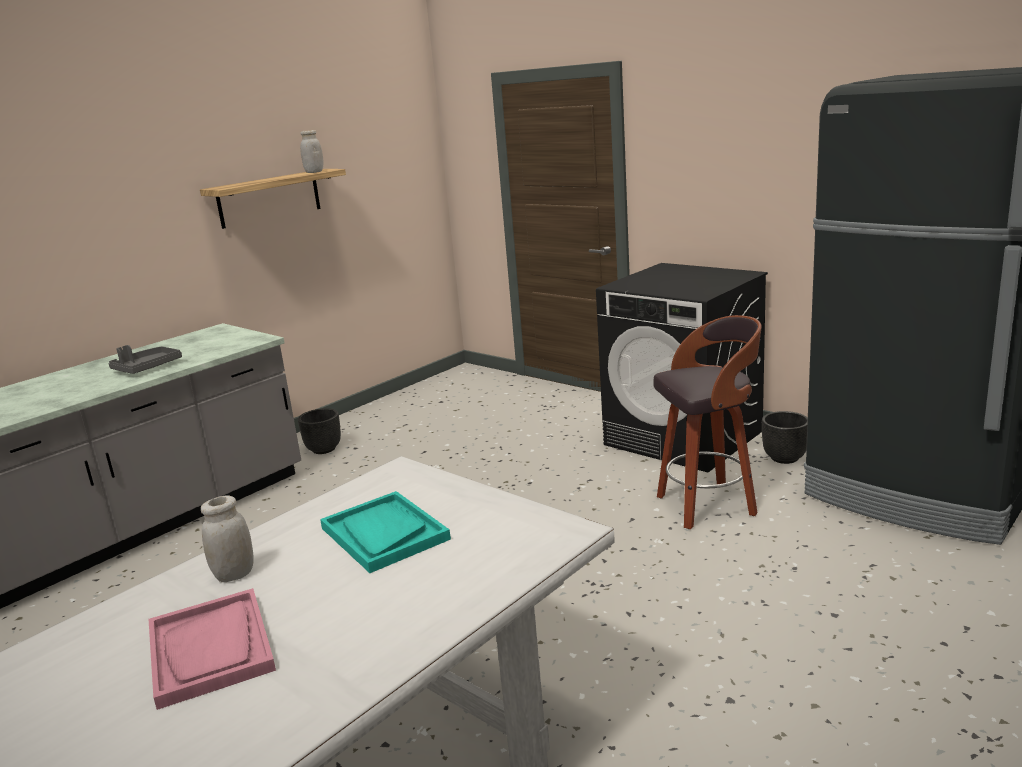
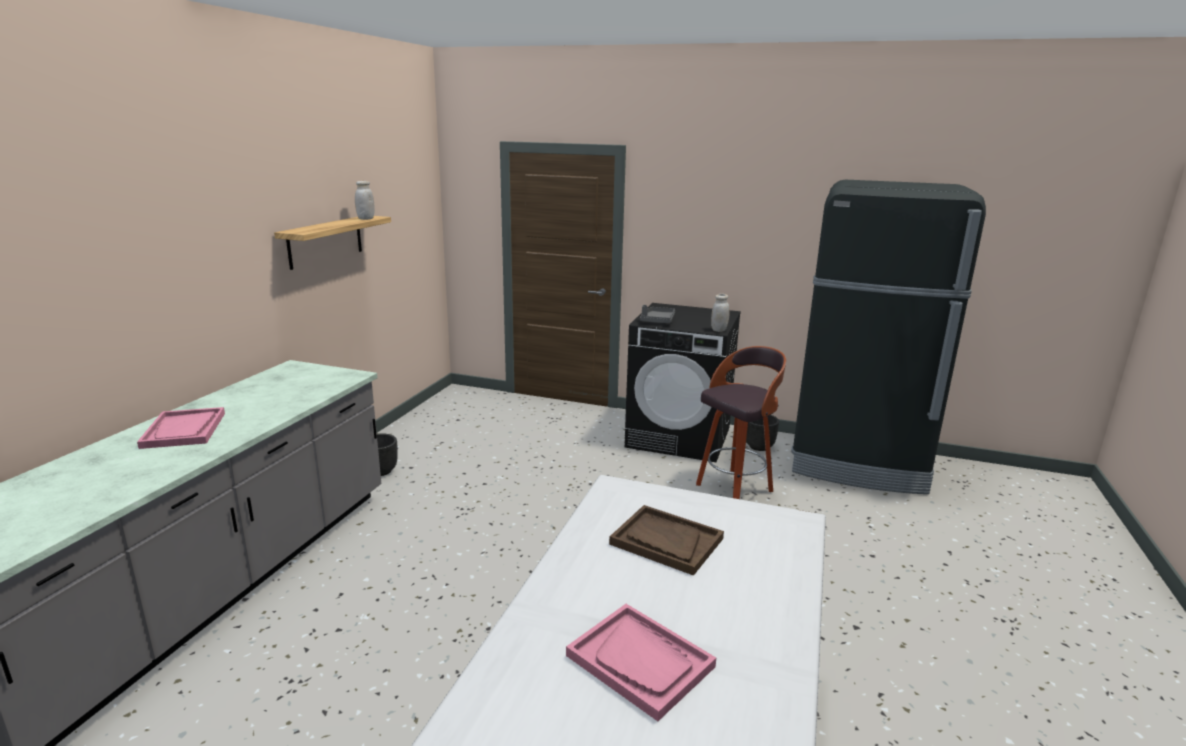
camera: 25 degrees left, 0 degrees up
grey tray [109,345,182,374] -> grey tray moved to [640,305,675,323]
white jar [201,495,254,582] -> white jar moved to [711,294,730,332]
turquoise tray [320,491,451,573] -> brown tray [609,505,724,576]
none -> pink tray [137,407,225,449]

